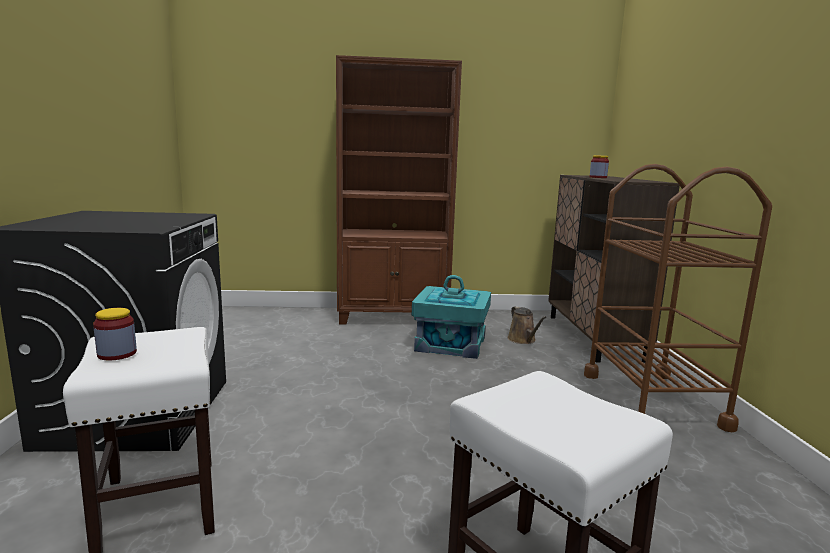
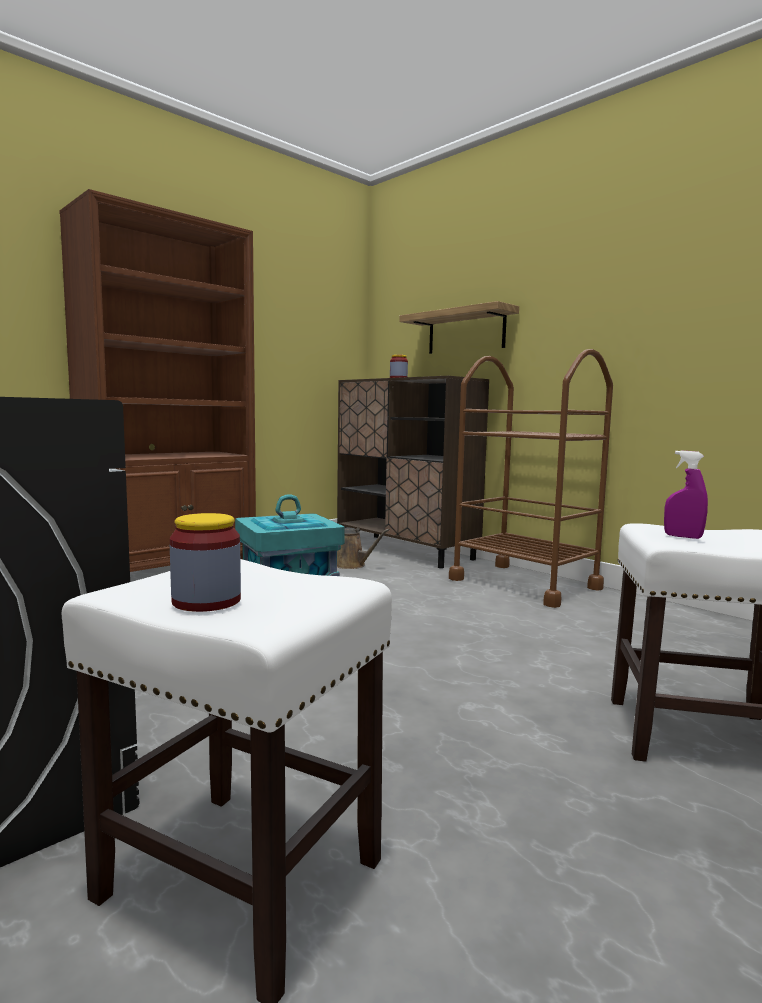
camera: 40 degrees left, 5 degrees down
none -> shelf [399,301,519,354]
none -> purple spray bottle [664,450,708,539]

